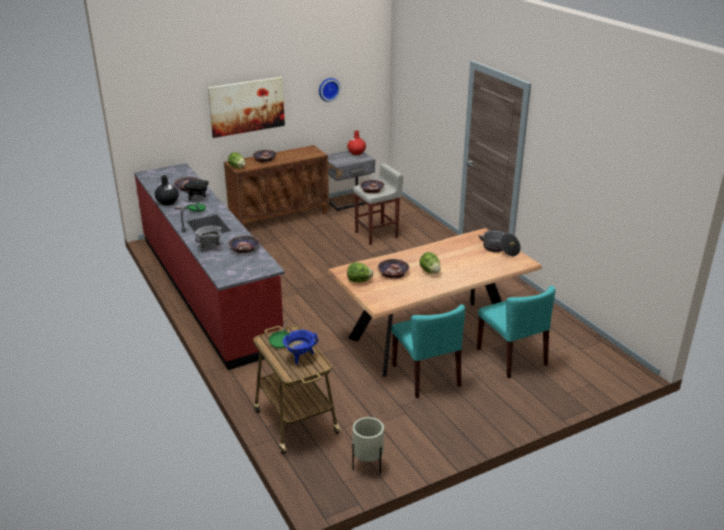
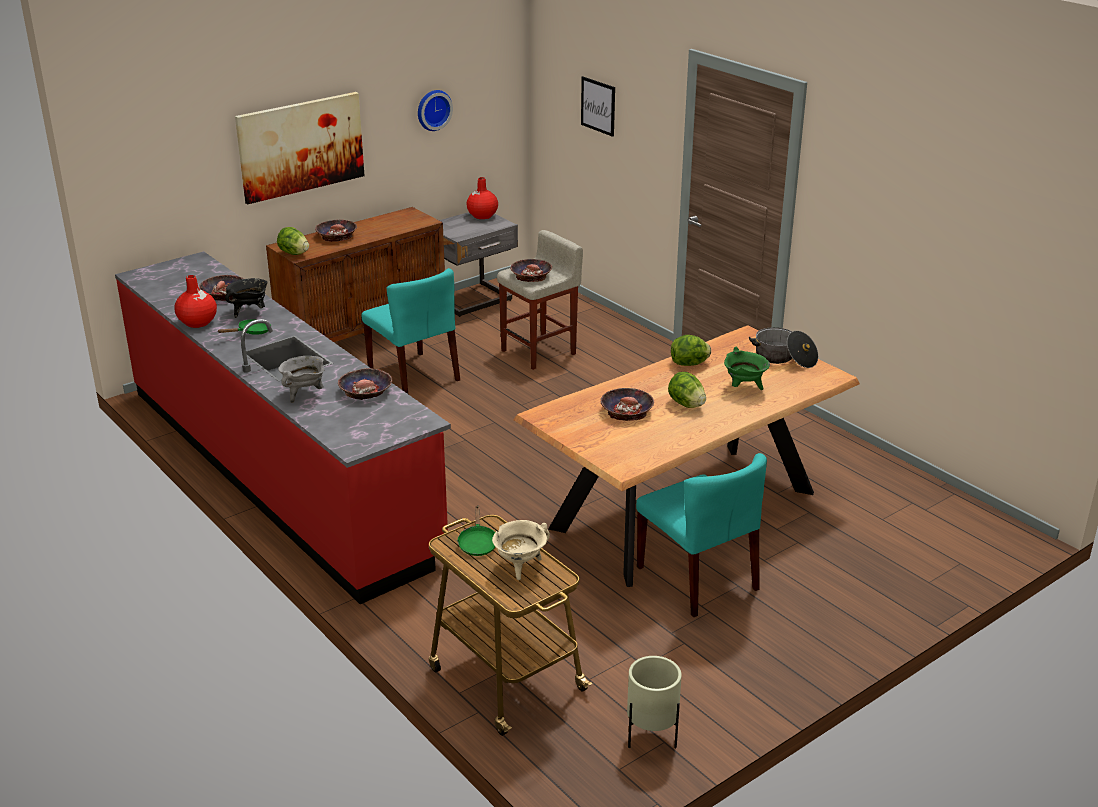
camera: 10 degrees left, 0 degrees up
black vase [155,176,179,206] -> red vase [174,275,217,328]
blue cooking pot [283,330,318,365] -> beige cooking pot [492,520,550,580]
lettuce [347,262,373,282] -> lettuce moved to [671,335,711,366]
turquoise chair [477,286,556,379] -> turquoise chair moved to [362,268,460,394]
none -> picture [581,76,615,137]
none -> green cooking pot [724,347,770,390]

